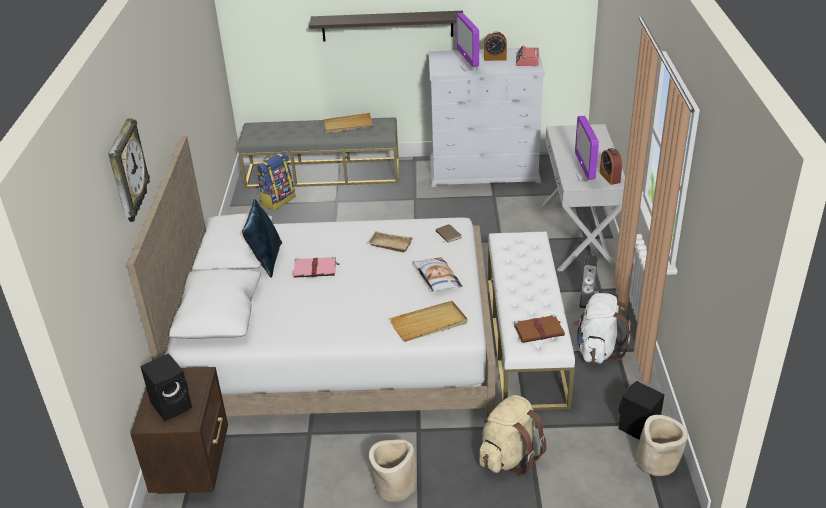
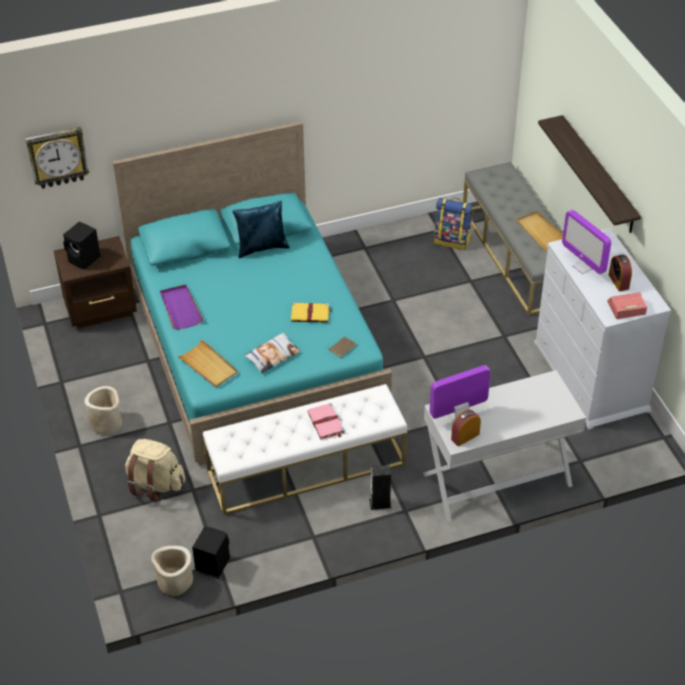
camera: 70 degrees right, 10 degrees up
wall clock [108,118,150,222] -> wall clock moved to [25,127,89,189]
white bed [127,136,496,417] -> turquoise bed [112,121,392,466]
pink book [293,257,340,277] -> pink book moved to [307,403,345,439]
beige tray [368,231,413,252] -> yellow book [291,302,331,323]
monitor [456,13,479,71] -> monitor turned 90 degrees counterclockwise [562,210,611,274]
brown book [514,314,565,343] -> none
white backpack [573,293,631,363] -> none
none -> purple tray [160,284,204,329]

